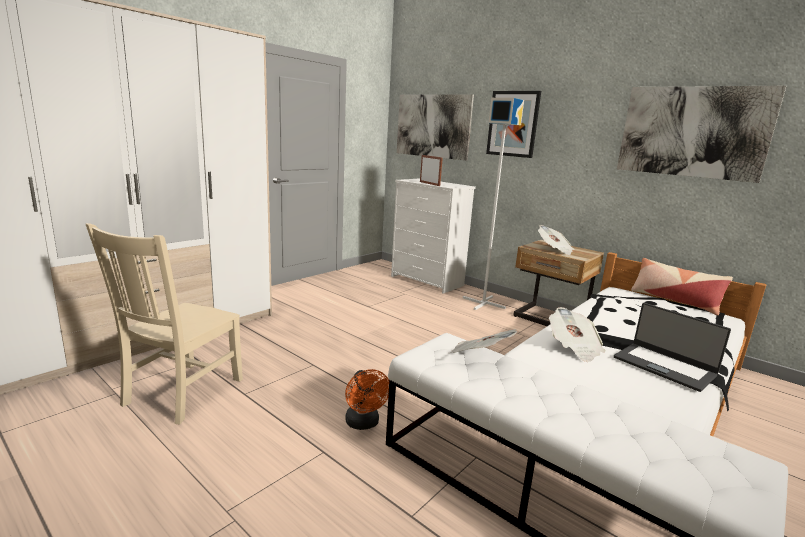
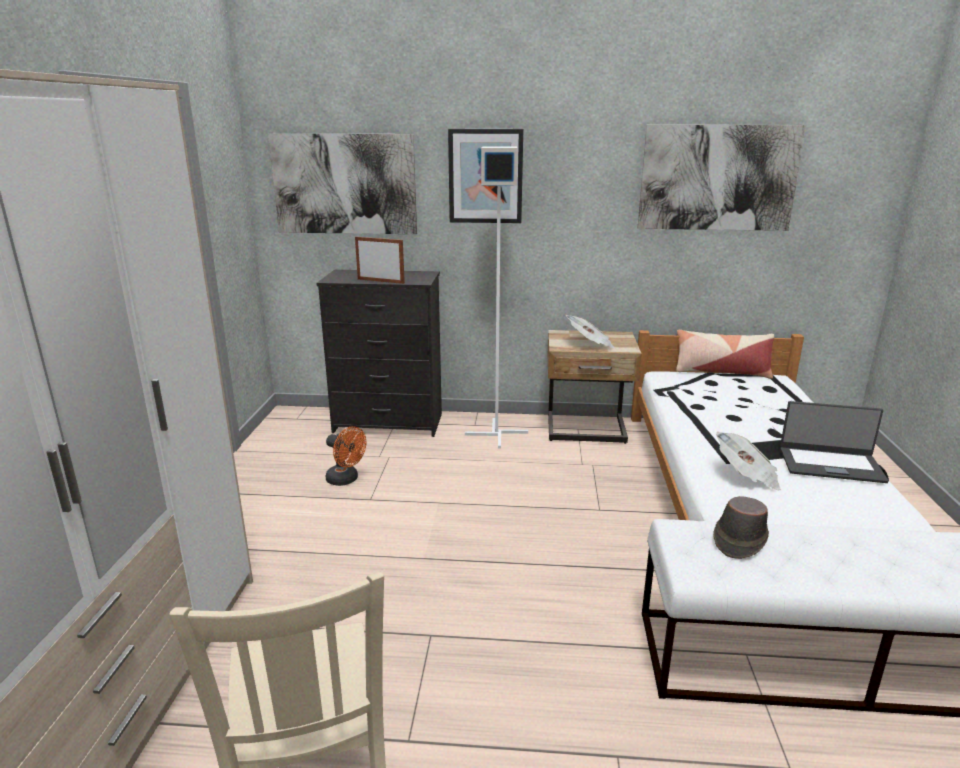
camera: 35 degrees left, 5 degrees up
orange fan [345,369,389,430] -> orange fan moved to [326,426,366,486]
white dresser [391,179,476,294] -> black dresser [316,270,442,437]
newspaper [450,329,517,353] -> brown hat [713,496,769,559]

